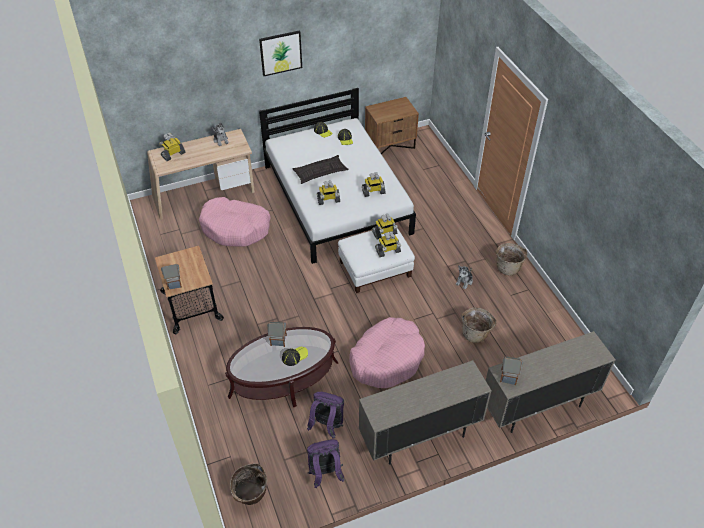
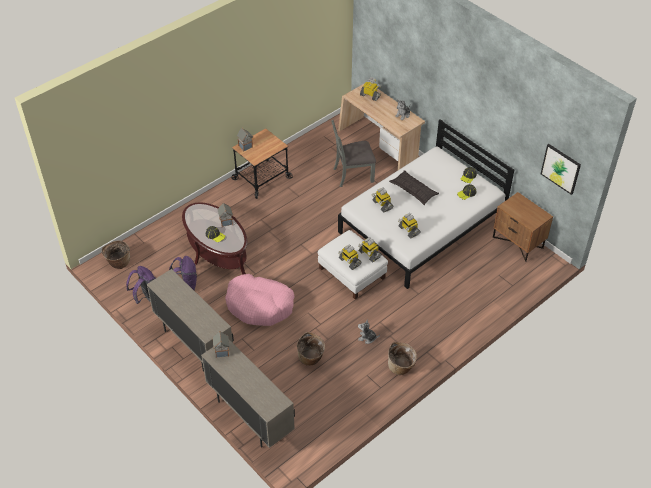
camera: 70 degrees right, 0 degrees up
pink dog bed [199,197,271,247] -> grey chair [331,120,376,187]
picture [259,30,302,76] -> picture moved to [541,144,581,195]

